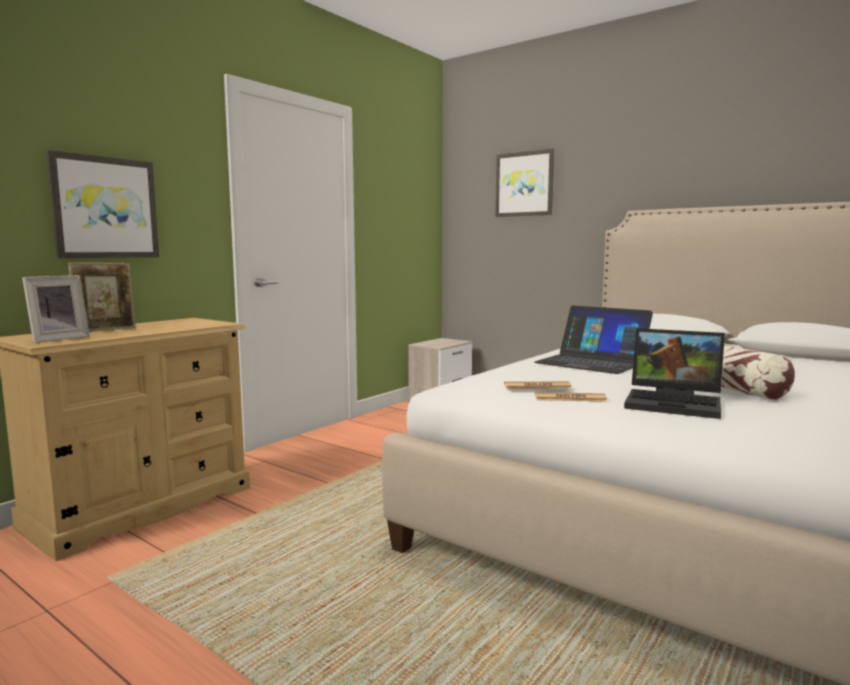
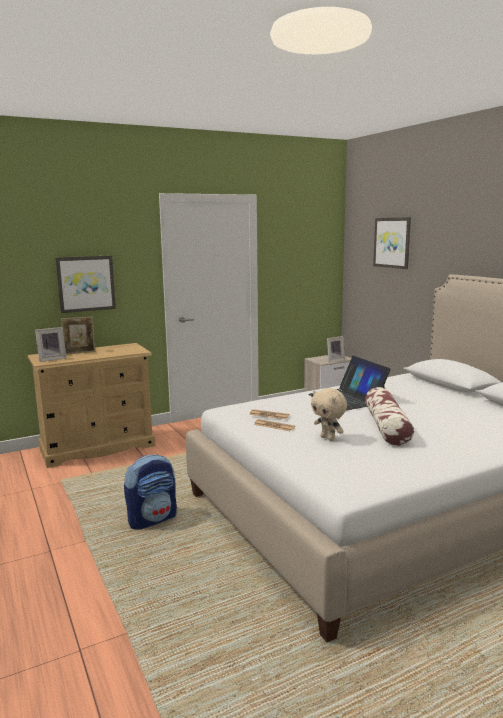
camera: 25 degrees right, 5 degrees up
laptop [624,328,725,419] -> beige plush toy [311,388,347,441]
none -> backpack [124,454,177,530]
none -> picture frame [327,336,345,363]

